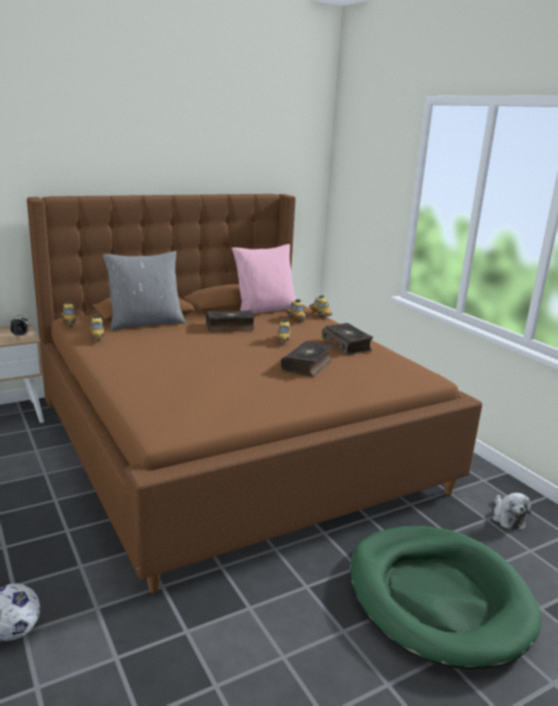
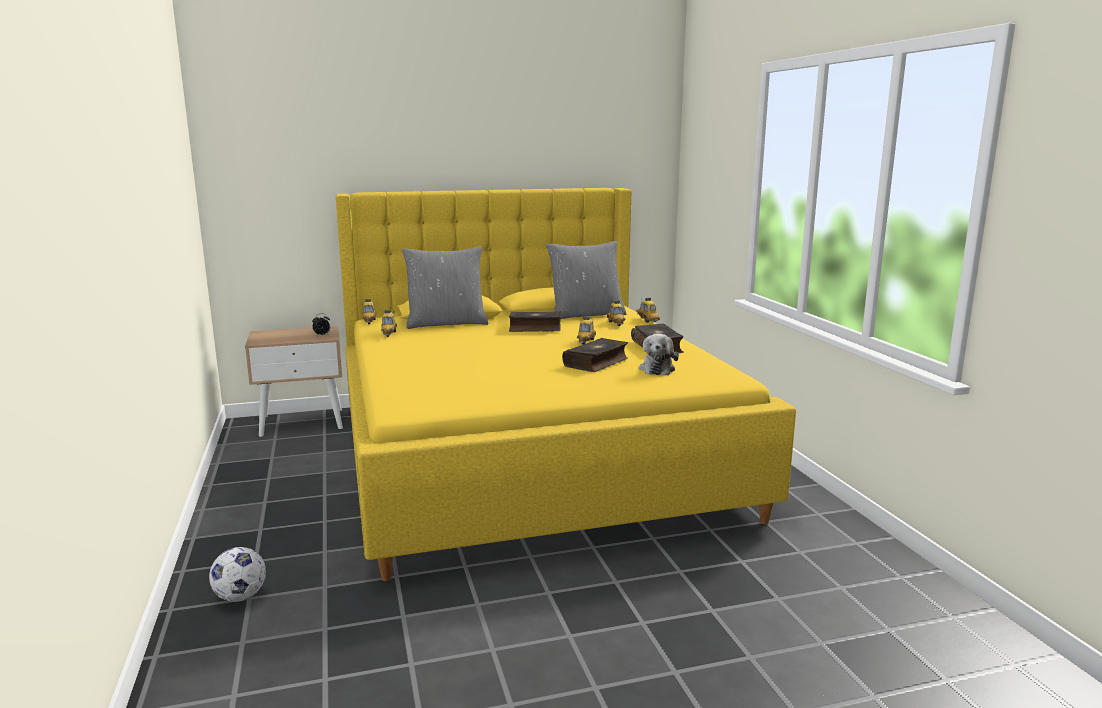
camera: 15 degrees right, 5 degrees down
brown bed [27,194,482,593] -> yellow bed [336,188,796,581]
pink pillow [232,244,296,314] -> grey pillow [546,241,626,319]
green dog bed [350,526,542,669] -> none
plush toy [493,493,531,530] -> plush toy moved to [639,333,679,375]

